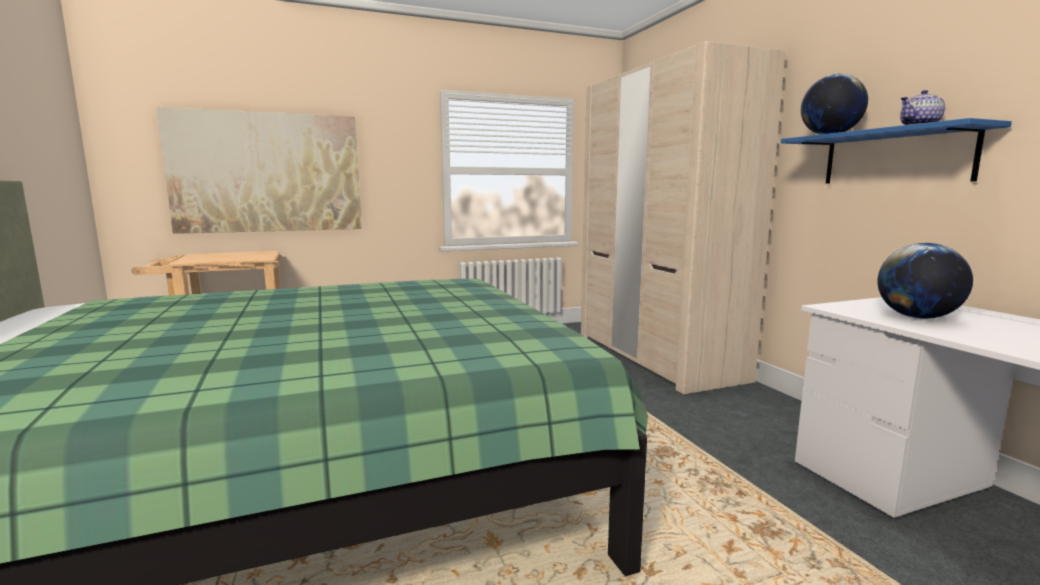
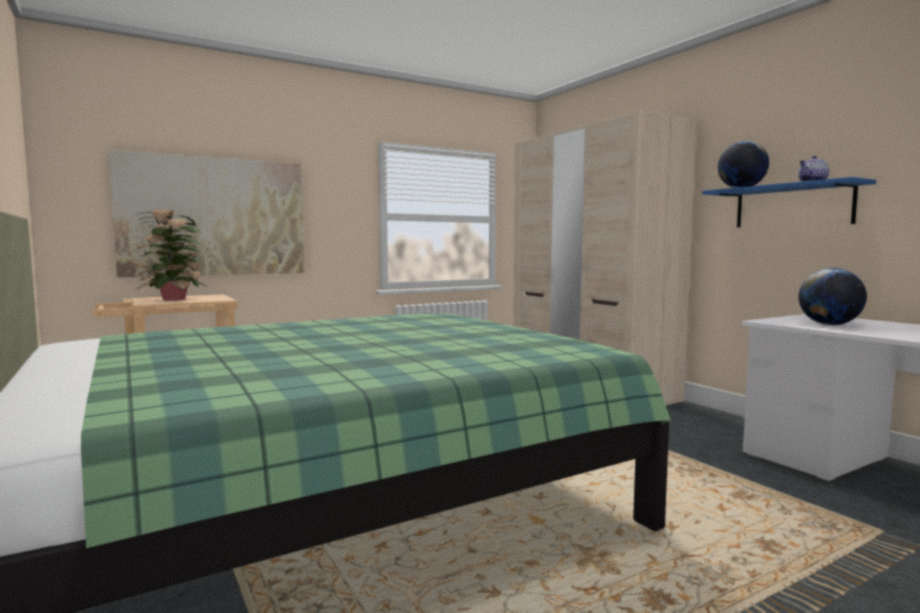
camera: 10 degrees left, 5 degrees down
none -> potted plant [136,209,205,301]

